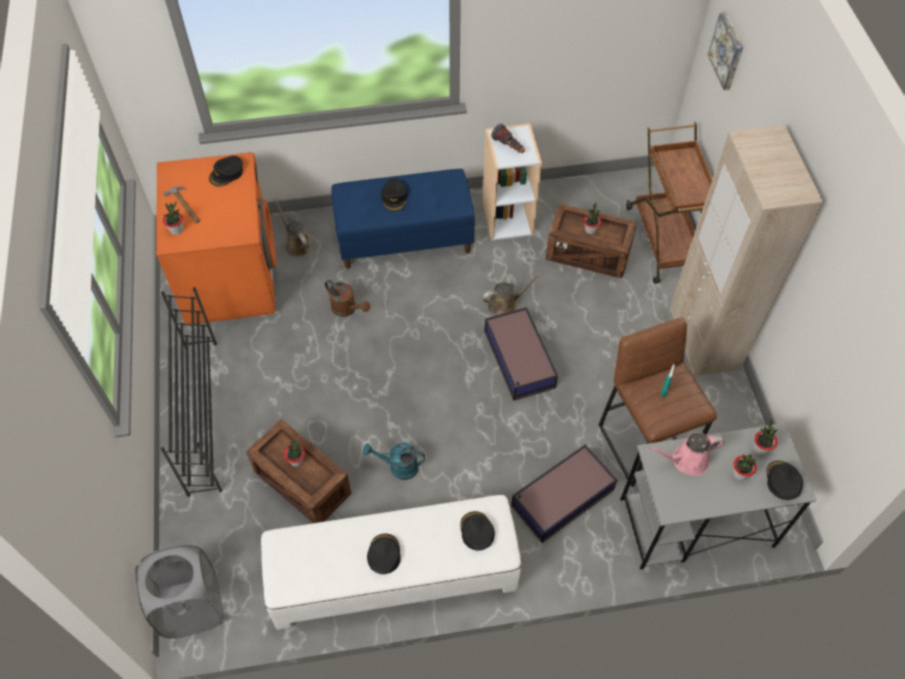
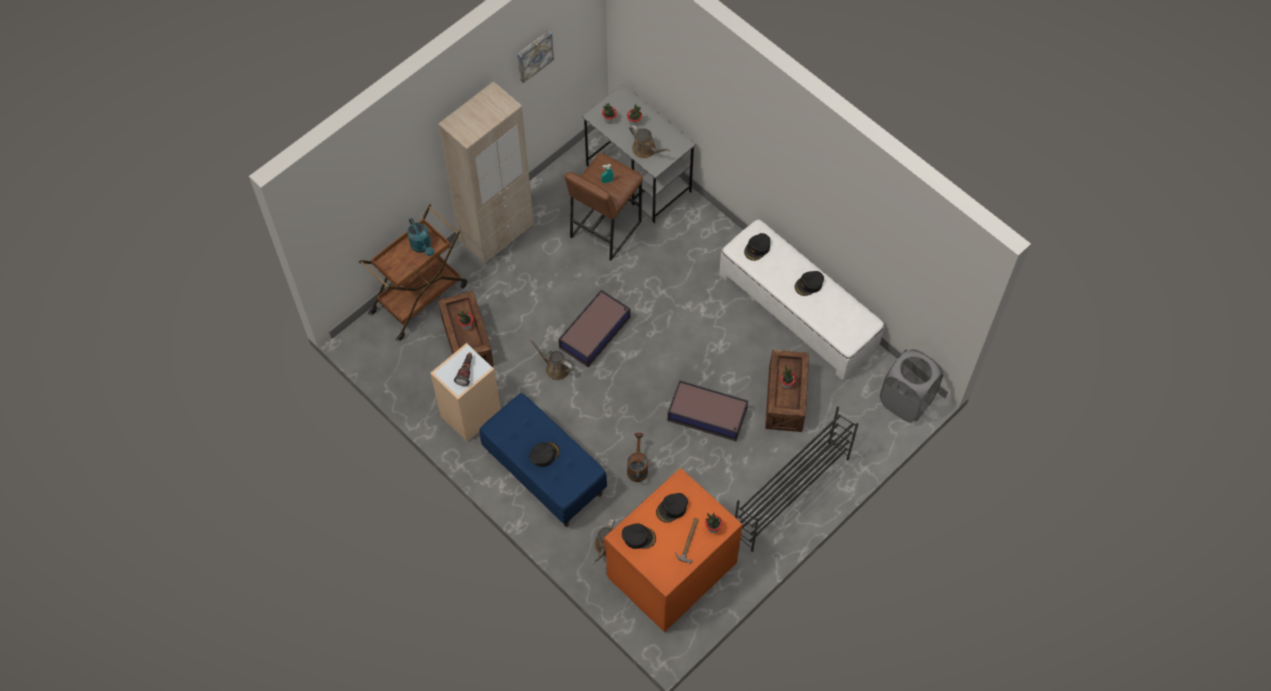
camera: 125 degrees left, 5 degrees up
turquoise watering can [363,443,425,480] -> turquoise watering can moved to [407,218,434,256]
storage box [511,445,617,543] -> storage box moved to [668,380,748,441]
pink watering can [650,432,725,476] -> brown watering can [629,125,670,159]
picture [708,12,743,90] -> picture moved to [517,30,554,83]
black cap [767,461,803,500] -> black cap moved to [656,493,688,523]

